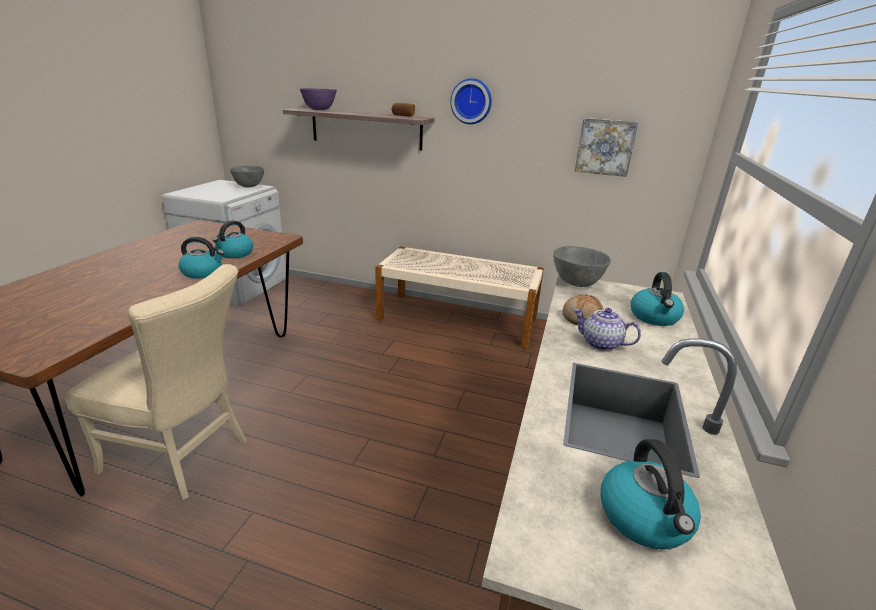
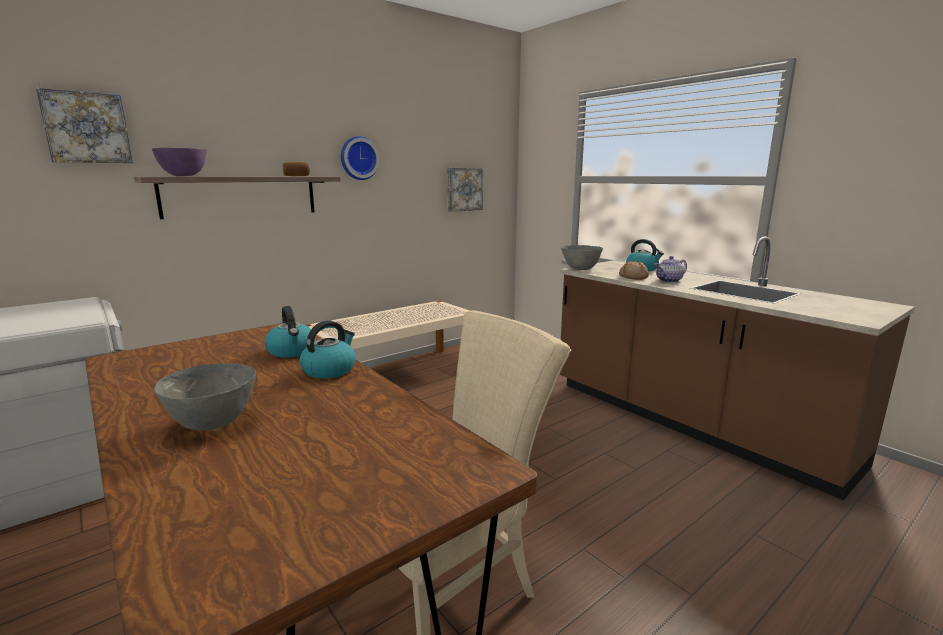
camera: 55 degrees left, 10 degrees down
grey bowl [230,166,264,188] -> grey bowl moved to [154,363,256,431]
kettle [601,439,701,549] -> none
none -> picture [36,88,133,163]

